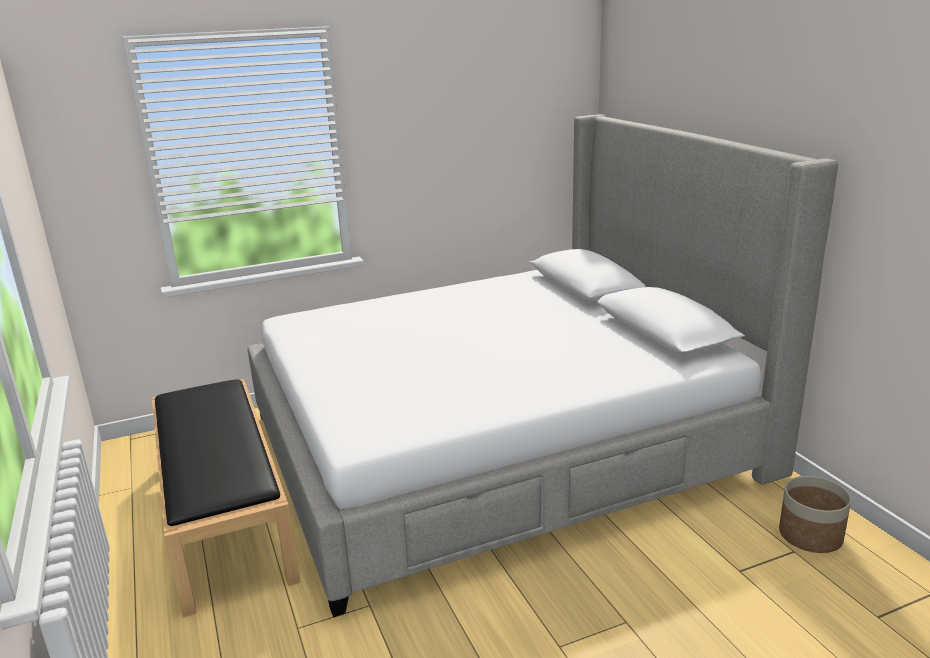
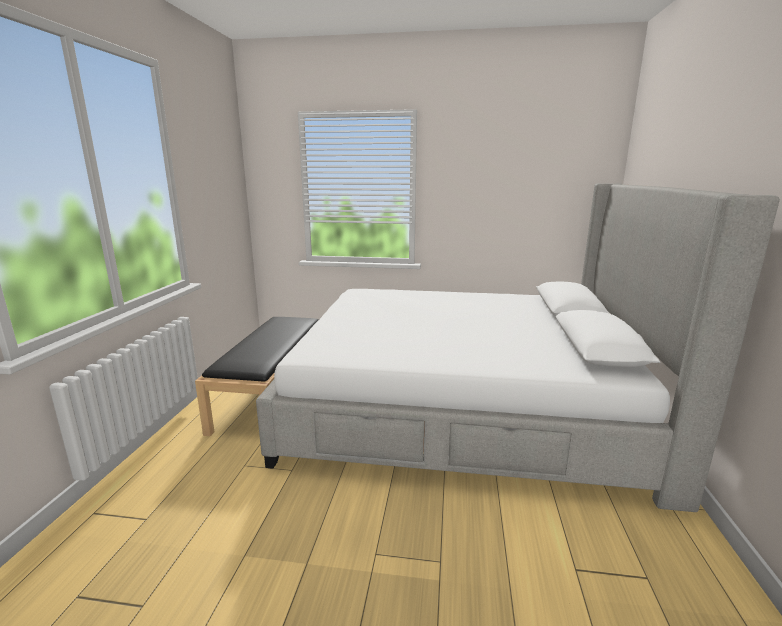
camera: 30 degrees right, 5 degrees down
planter [779,476,851,553] -> none

